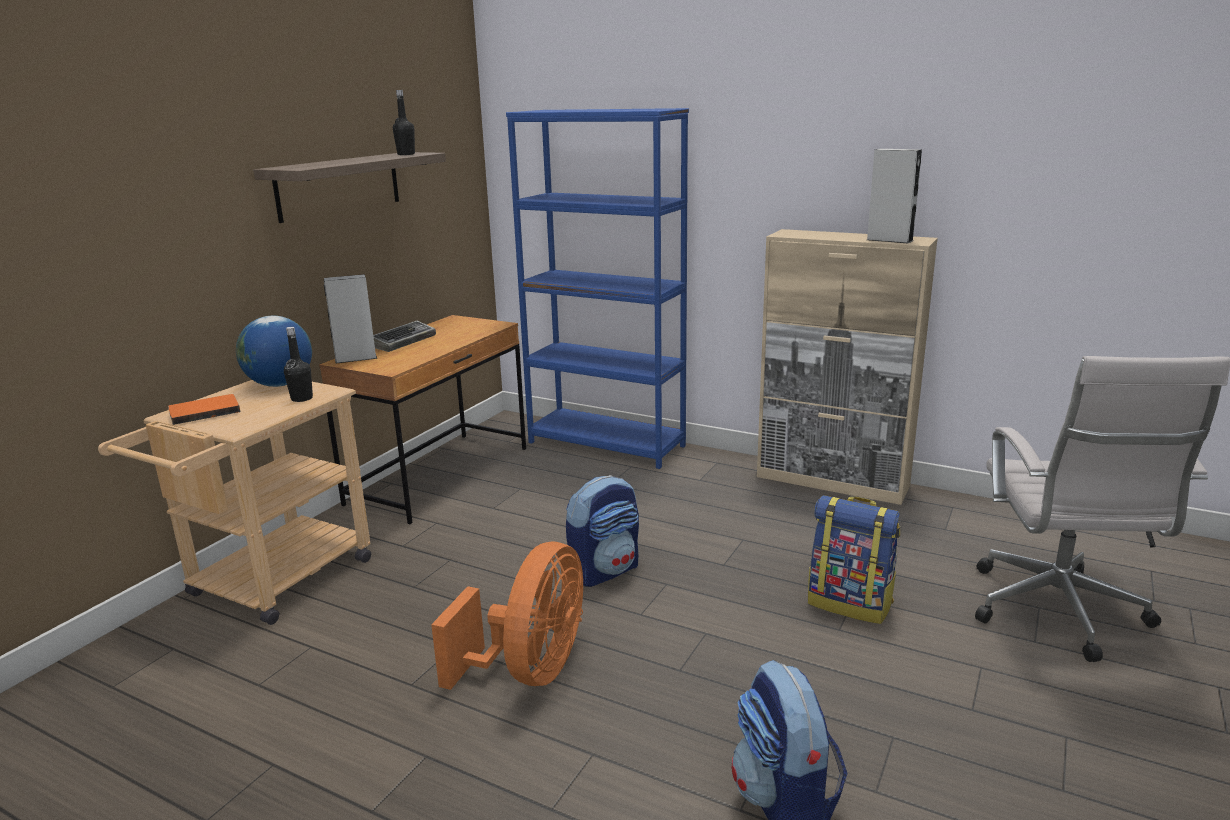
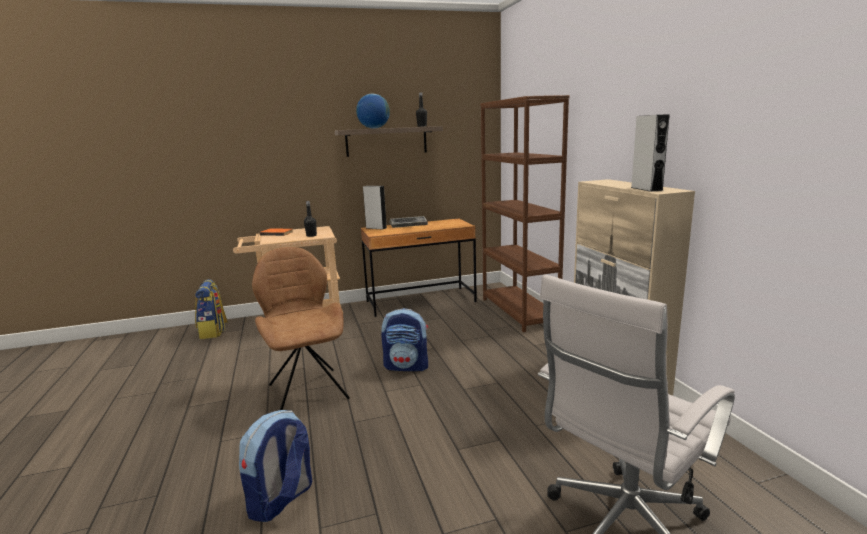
camera: 45 degrees right, 5 degrees down
globe [236,316,312,387] -> globe moved to [356,94,390,129]
orange fan [431,542,583,690] -> brown chair [252,247,350,410]
blue bookcase [506,108,689,469] -> brown bookcase [480,95,570,332]
backpack [808,495,900,624] -> backpack moved to [195,279,228,339]

